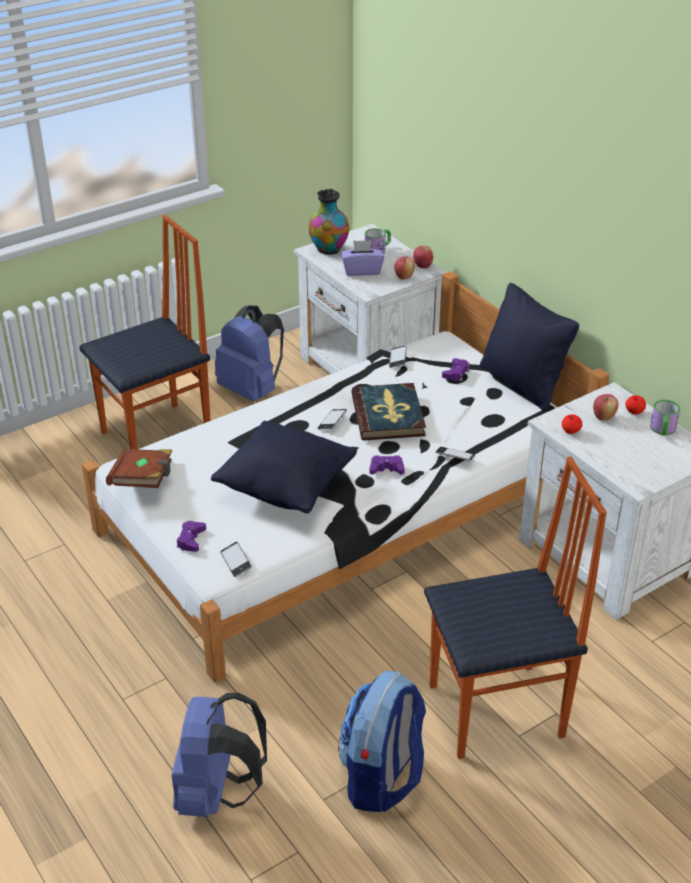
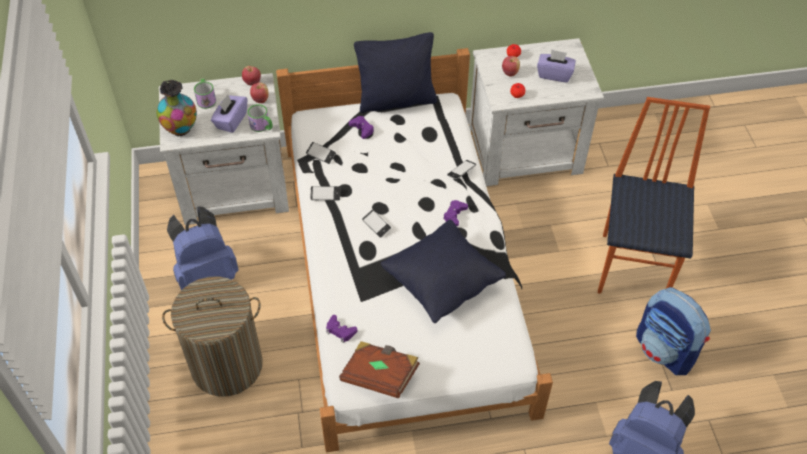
camera: 65 degrees left, 15 degrees up
chair [79,215,211,449] -> laundry basket [162,276,263,397]
purple game controller [177,521,206,552] -> purple game controller moved to [326,315,357,343]
phone [220,542,252,577] -> phone moved to [310,186,340,200]
book [351,383,426,441] -> none
mug [650,400,680,436] -> mug moved to [247,104,273,132]
none -> purple tissue box [537,49,576,82]

